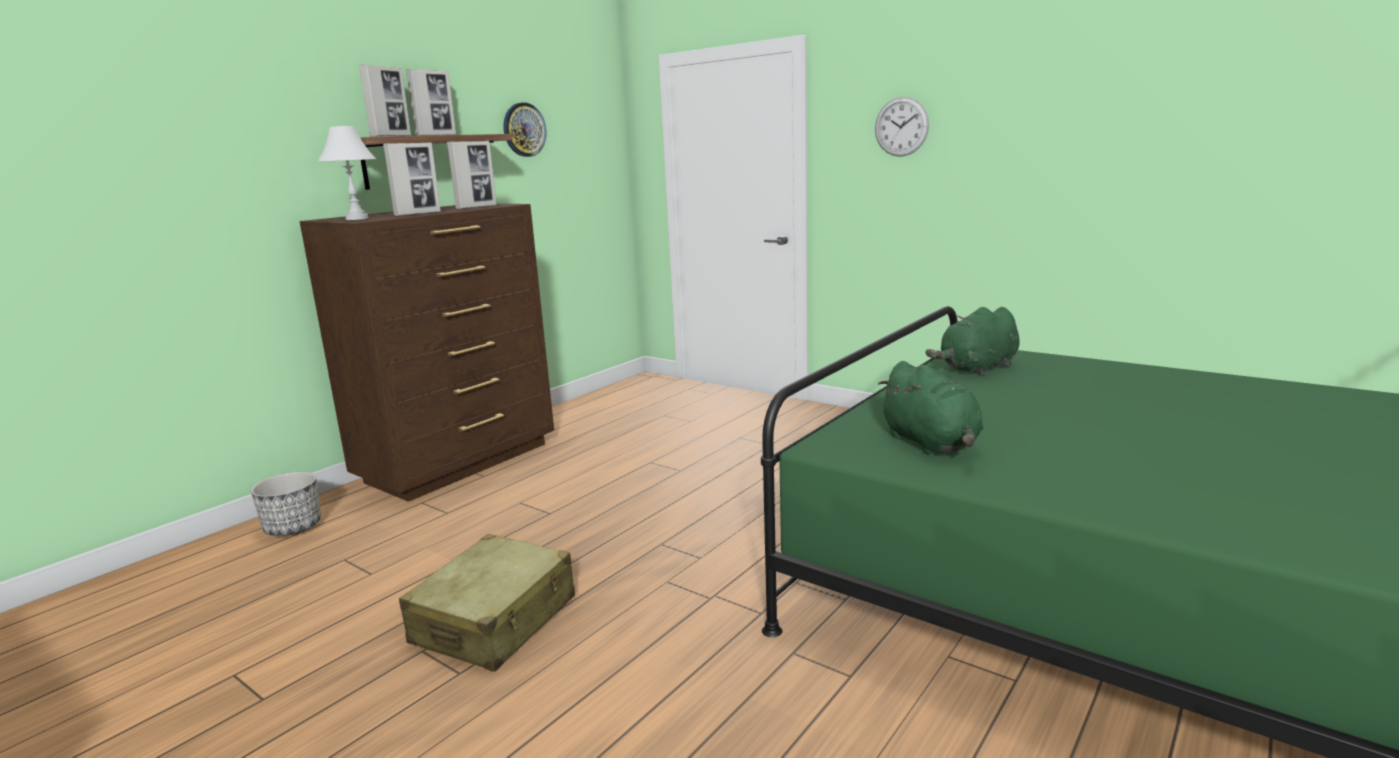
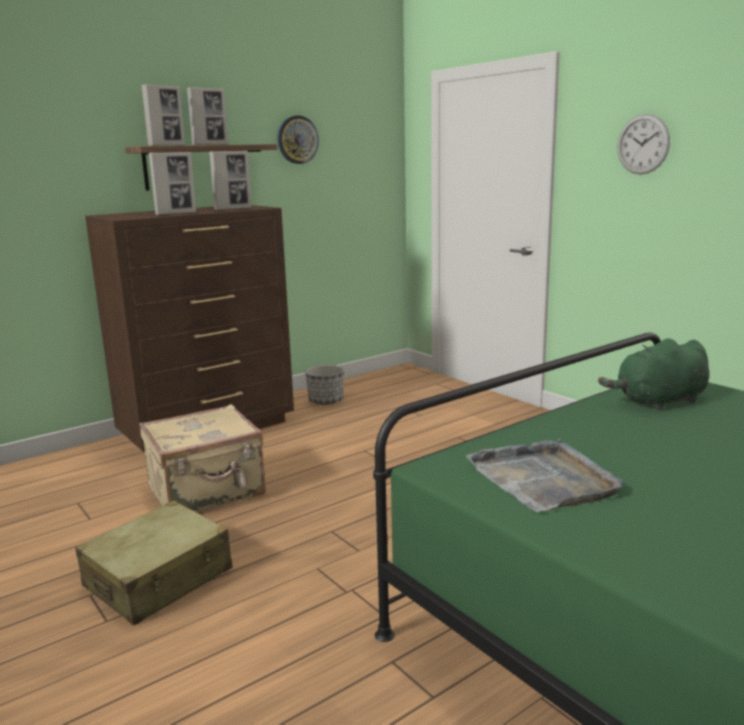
camera: 15 degrees right, 0 degrees up
planter [251,472,321,536] -> planter moved to [305,365,344,405]
white table lamp [317,126,376,220] -> none
green plush toy [878,361,984,454] -> grey tray [466,439,623,512]
none -> beige suitcase [139,404,266,512]

